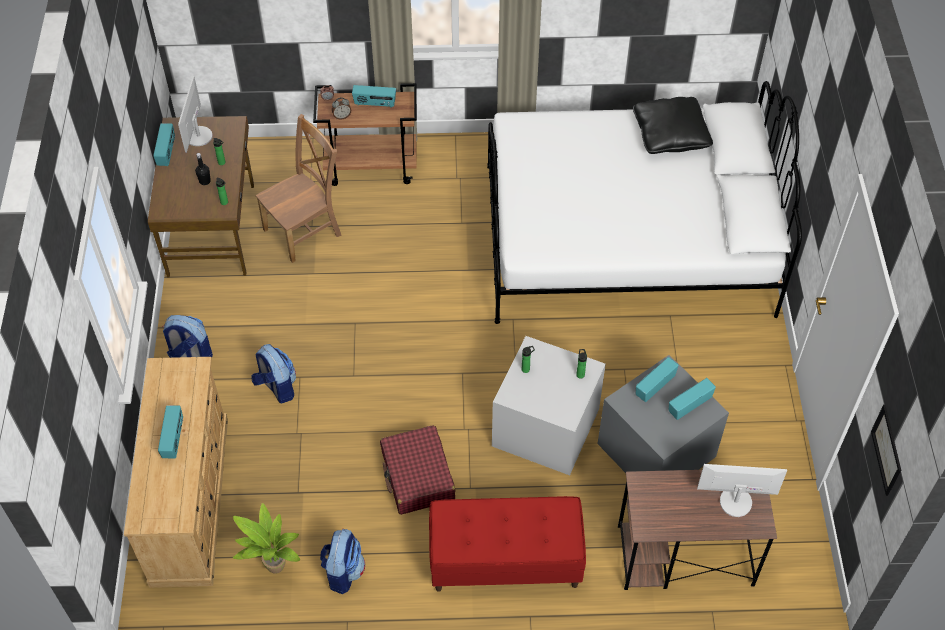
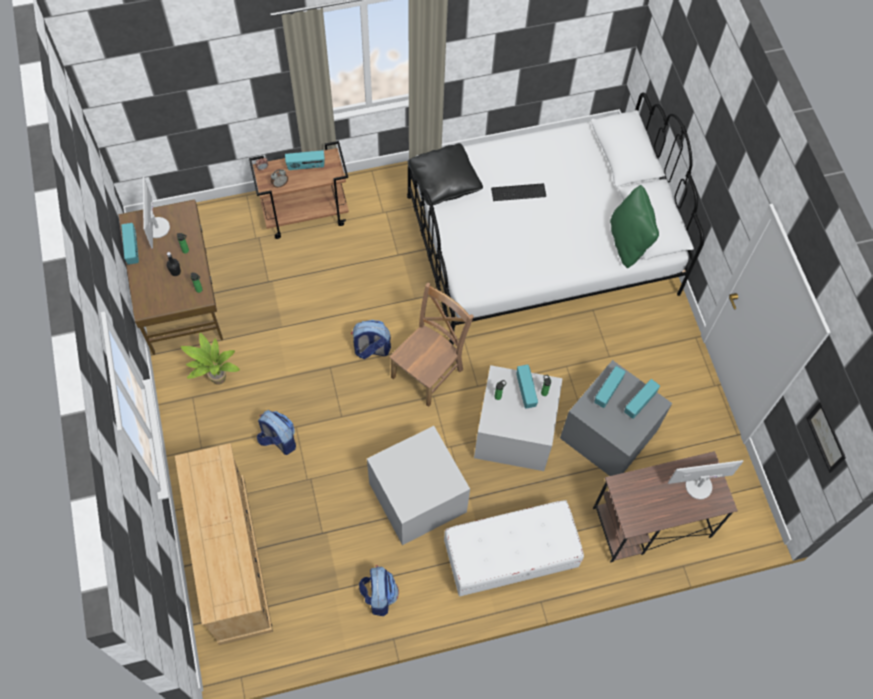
camera: 15 degrees left, 10 degrees up
radio [158,405,183,459] -> radio moved to [516,365,538,409]
backpack [162,315,213,358] -> backpack moved to [351,320,391,359]
potted plant [233,503,300,574] -> potted plant moved to [181,333,240,385]
brown chair [256,114,342,263] -> brown chair moved to [389,282,474,407]
red suitcase [380,425,456,515] -> grey storage box [367,426,470,545]
red bench [429,496,586,592] -> white bench [444,500,584,597]
black pillow [633,97,713,154] -> black pillow moved to [408,143,483,205]
none -> keyboard [491,183,546,201]
none -> green pillow [610,185,659,268]

